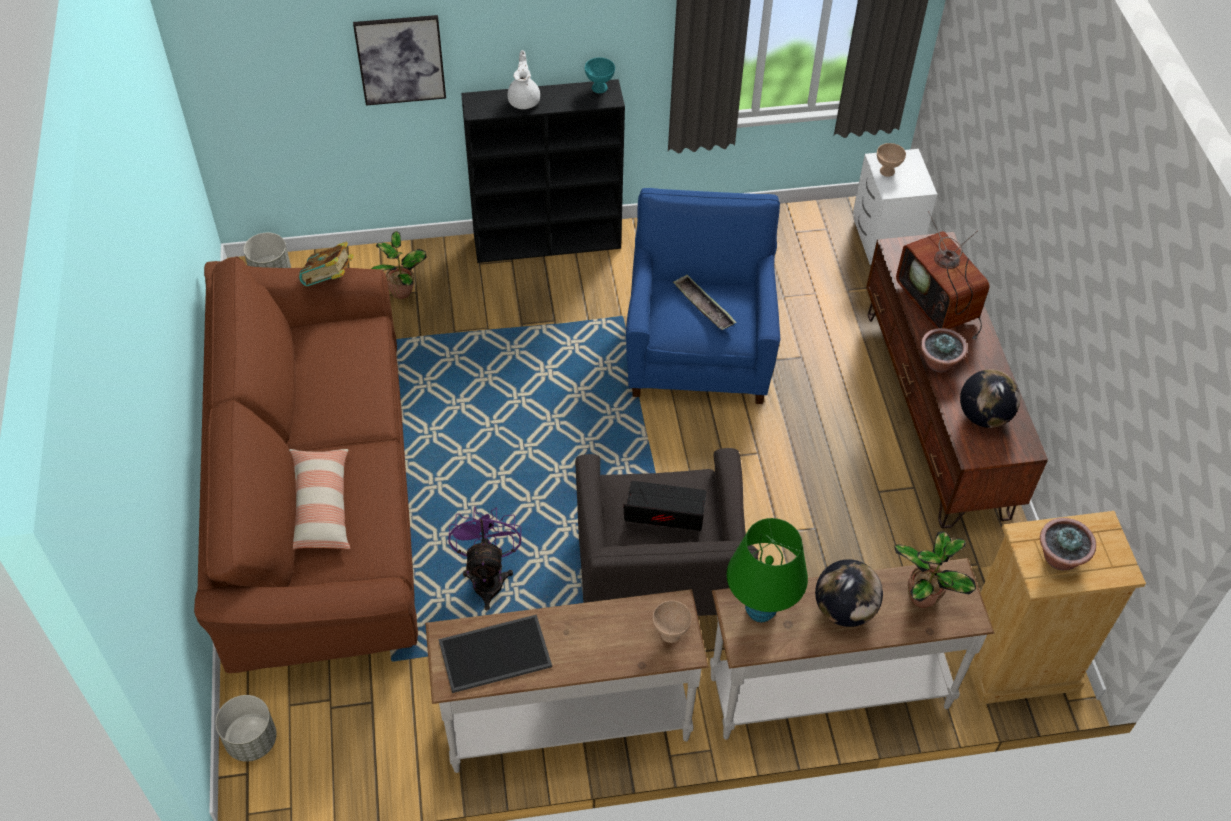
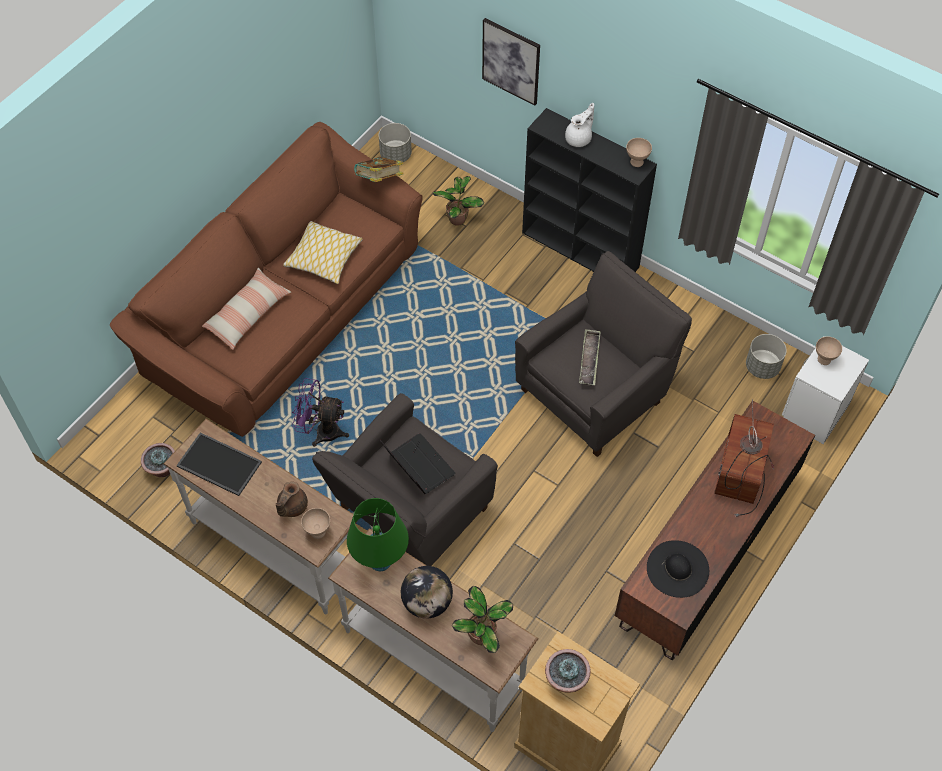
camera: 45 degrees right, 5 degrees up
grey planter [215,695,277,762] -> grey planter moved to [746,334,787,379]
purple fan [448,507,521,610] -> purple fan turned 120 degrees counterclockwise [292,378,349,447]
turquoise bowl [585,58,615,93] -> beige bowl [626,138,652,167]
blue armchair [626,188,780,404] -> grey armchair [515,251,692,457]
potted plant [921,328,967,372] -> potted plant moved to [141,443,175,477]
globe [960,369,1020,428] -> black hat [647,540,709,598]
none -> brown teapot [276,481,308,517]
none -> pillow [283,221,363,284]

